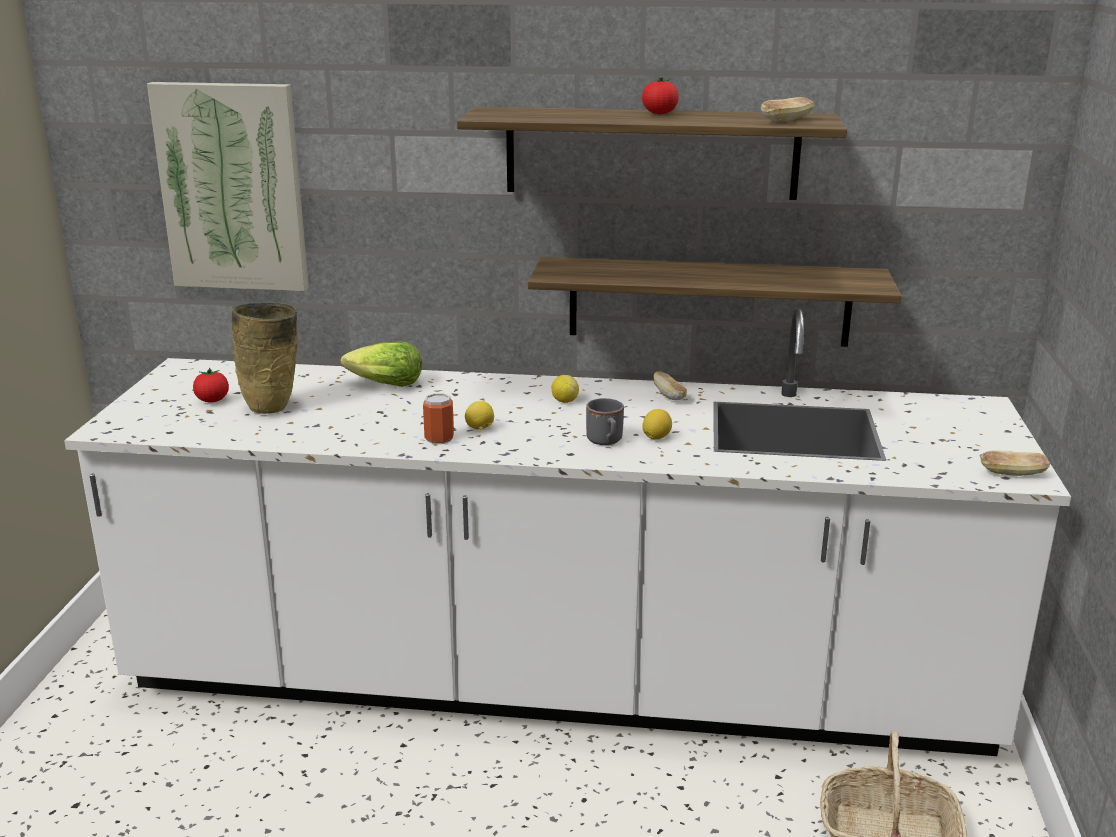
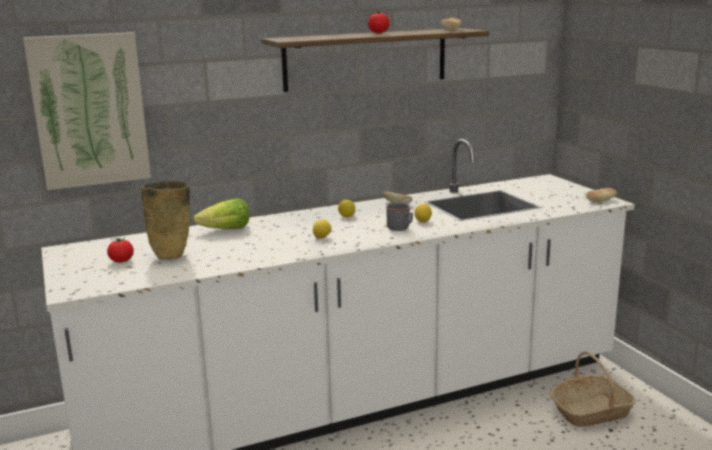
camera: 30 degrees left, 5 degrees down
can [423,393,454,444] -> none
shelf [528,257,901,347] -> none

